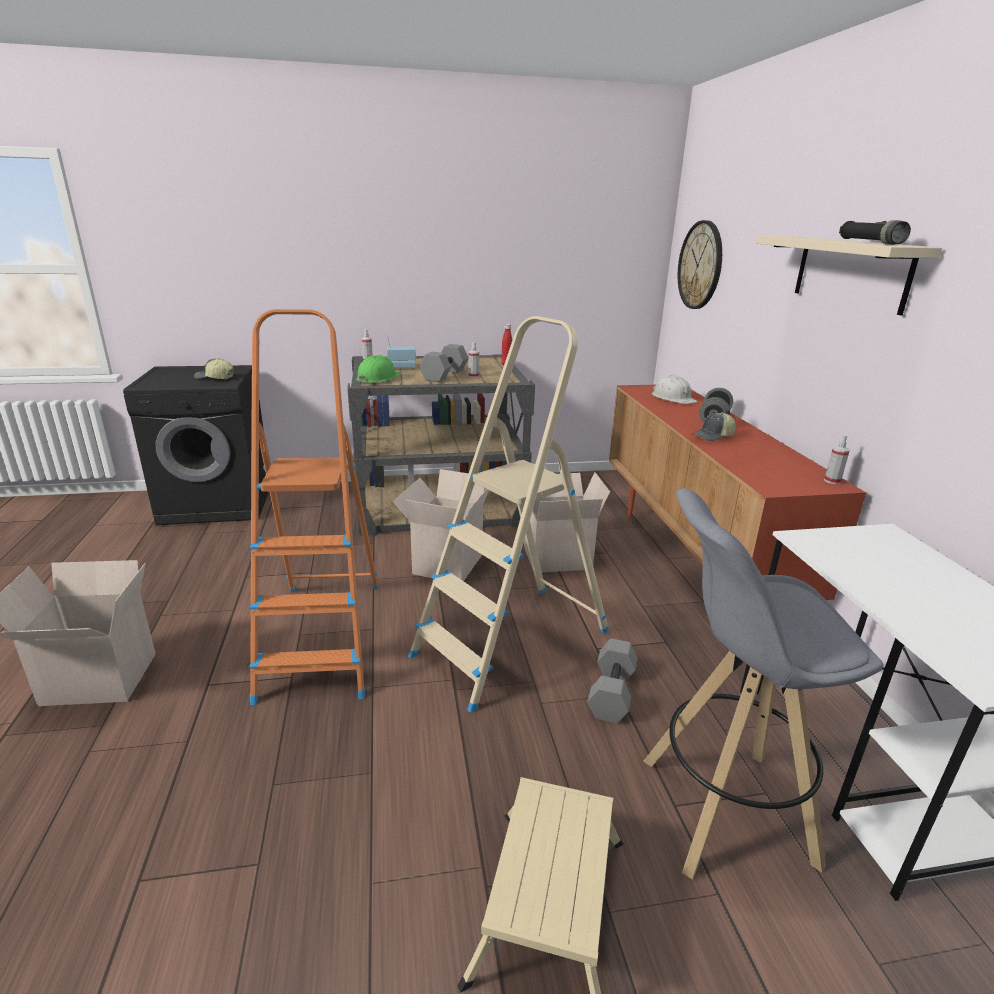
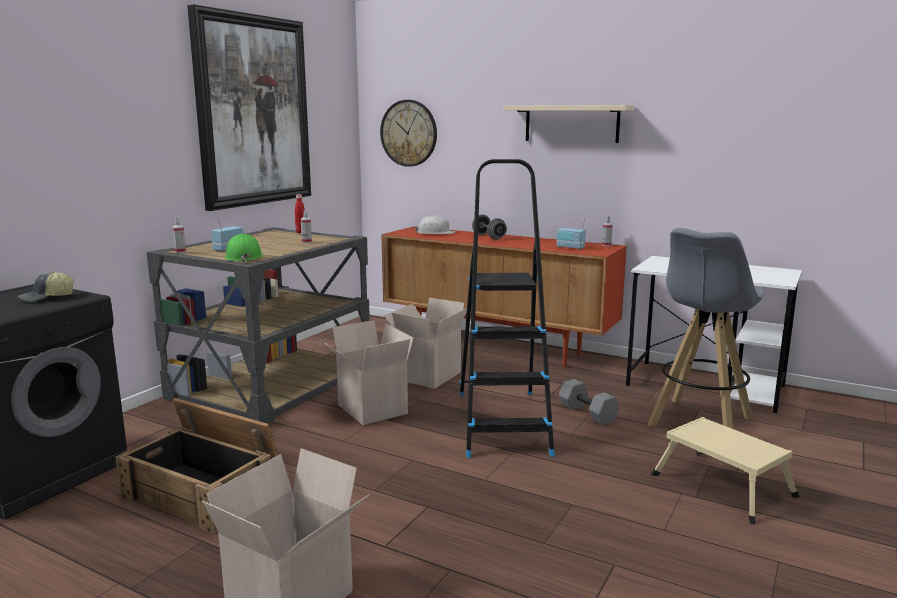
camera: 50 degrees left, 10 degrees down
orange step ladder [249,309,378,705] -> none
beige step ladder [408,316,609,713] -> black step ladder [459,159,555,458]
grey dumbbell [420,344,468,382] -> none
cap [691,412,736,441] -> none
black flashlight [839,220,911,245] -> none
none -> crate [116,398,278,534]
none -> picture [187,4,311,211]
none -> radio [557,218,586,249]

